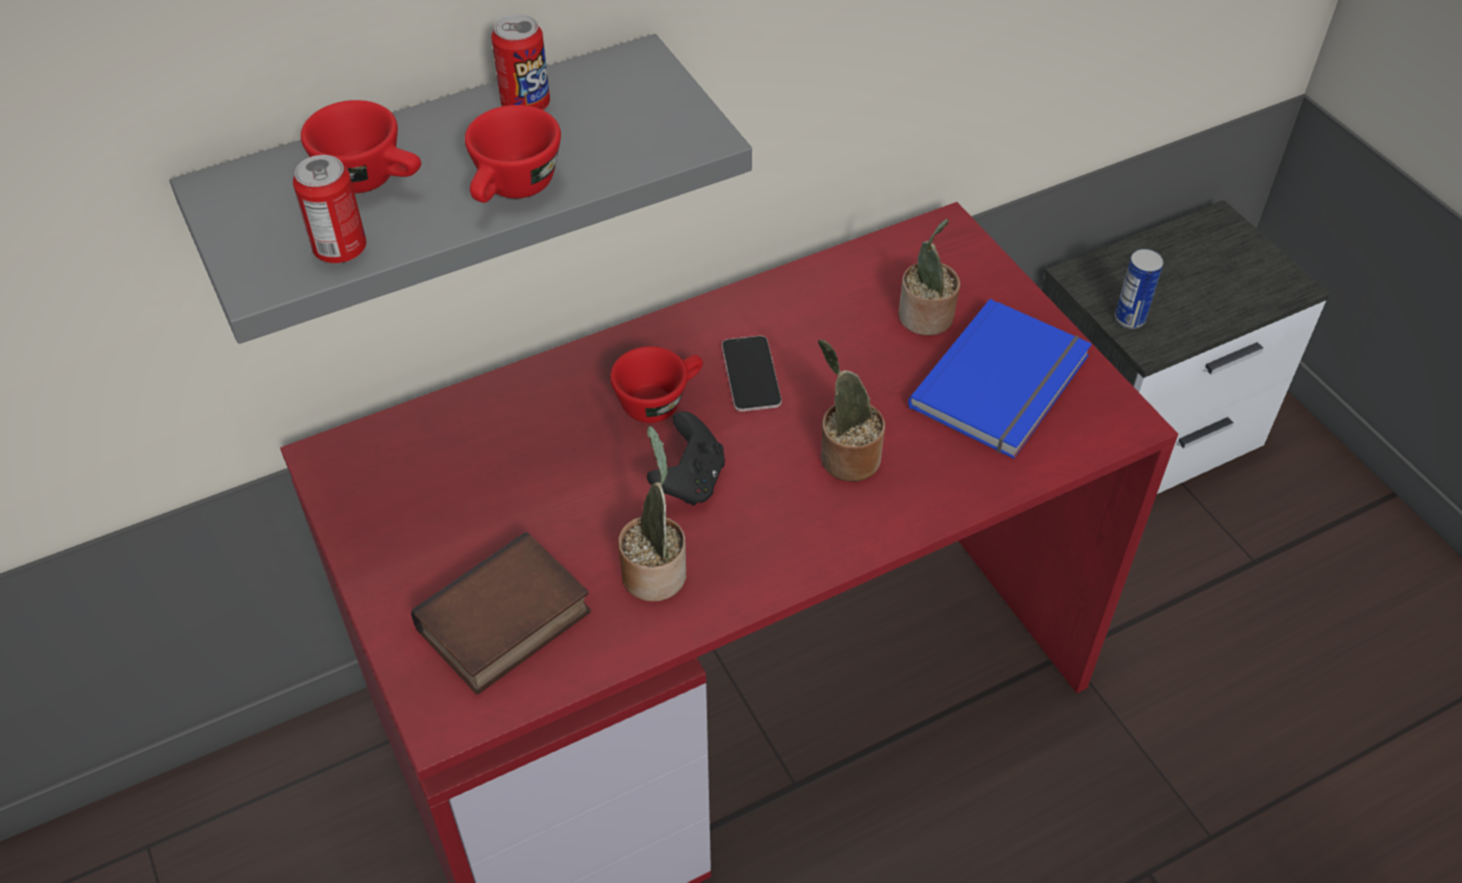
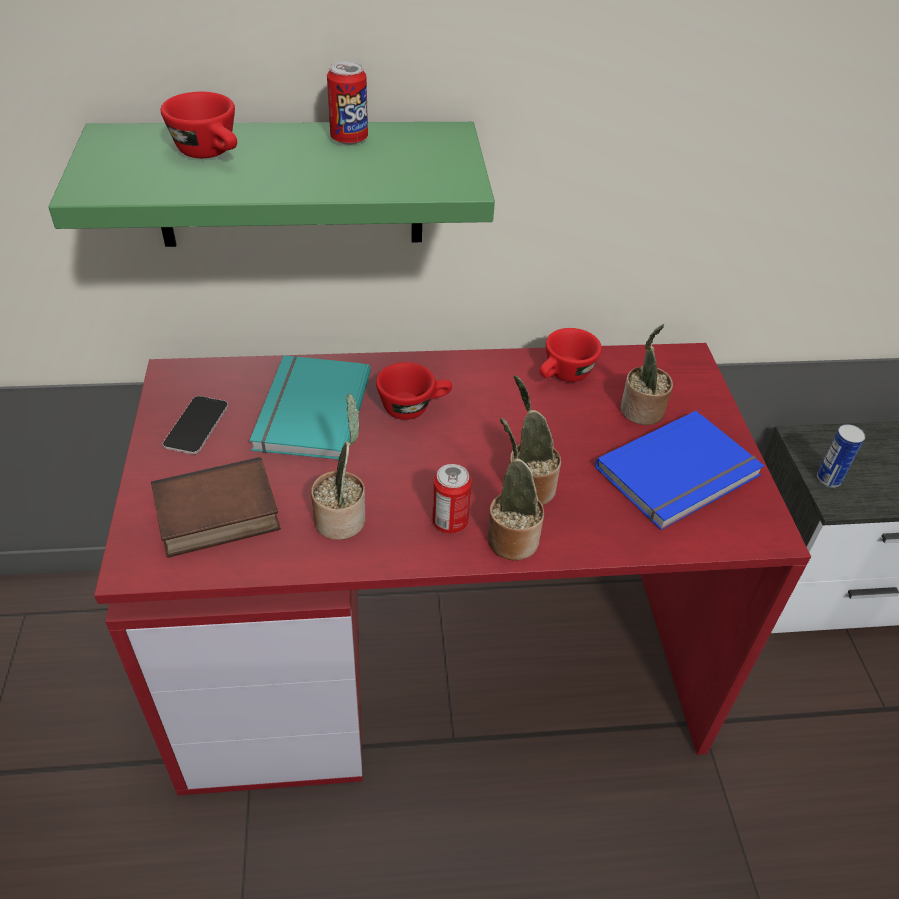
camera: 20 degrees right, 5 degrees down
grey shelf [170,34,752,344] -> green shelf [48,122,495,247]
can [293,155,366,263] -> can moved to [432,464,472,534]
red cup [465,105,561,203] -> red cup moved to [540,328,602,382]
black game controller [647,411,725,506] -> none
phone [722,336,782,412] -> phone moved to [162,396,228,454]
none -> turquoise book [250,355,371,460]
none -> potted plant [488,418,544,560]

